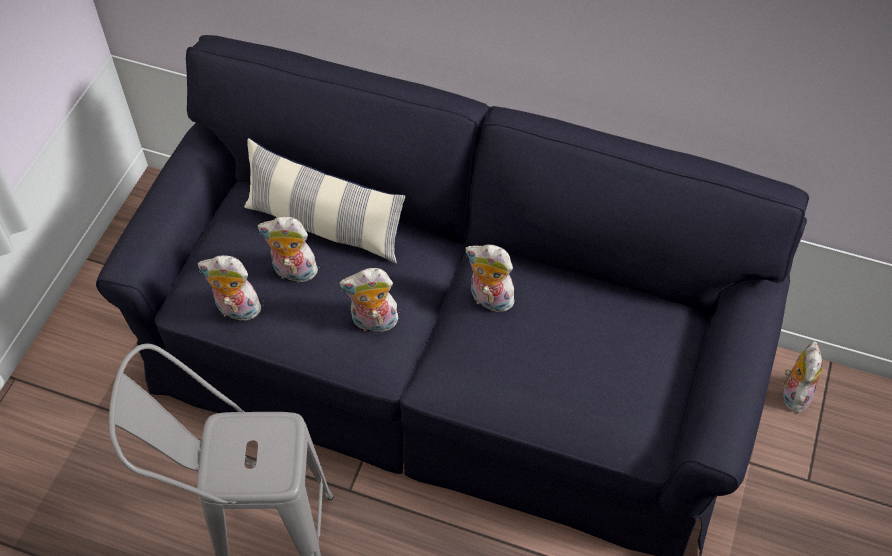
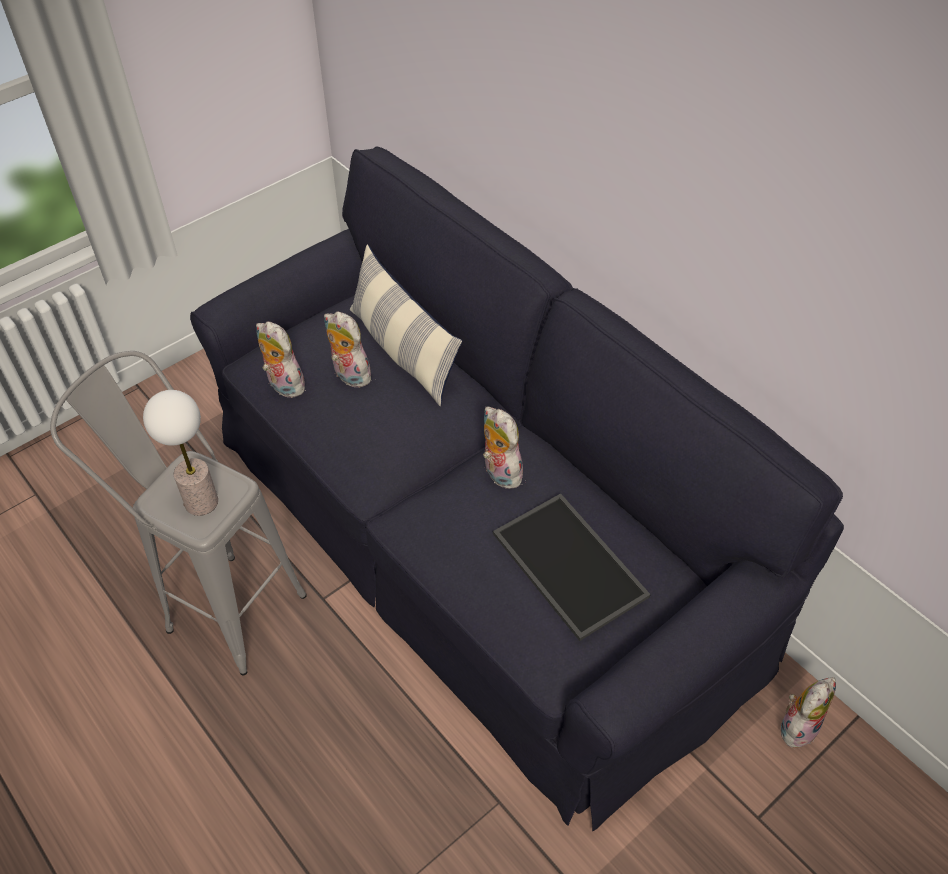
camera: 30 degrees right, 5 degrees down
plush toy [339,268,398,332] -> none
none -> table lamp [143,390,218,516]
none -> tray [493,493,651,641]

